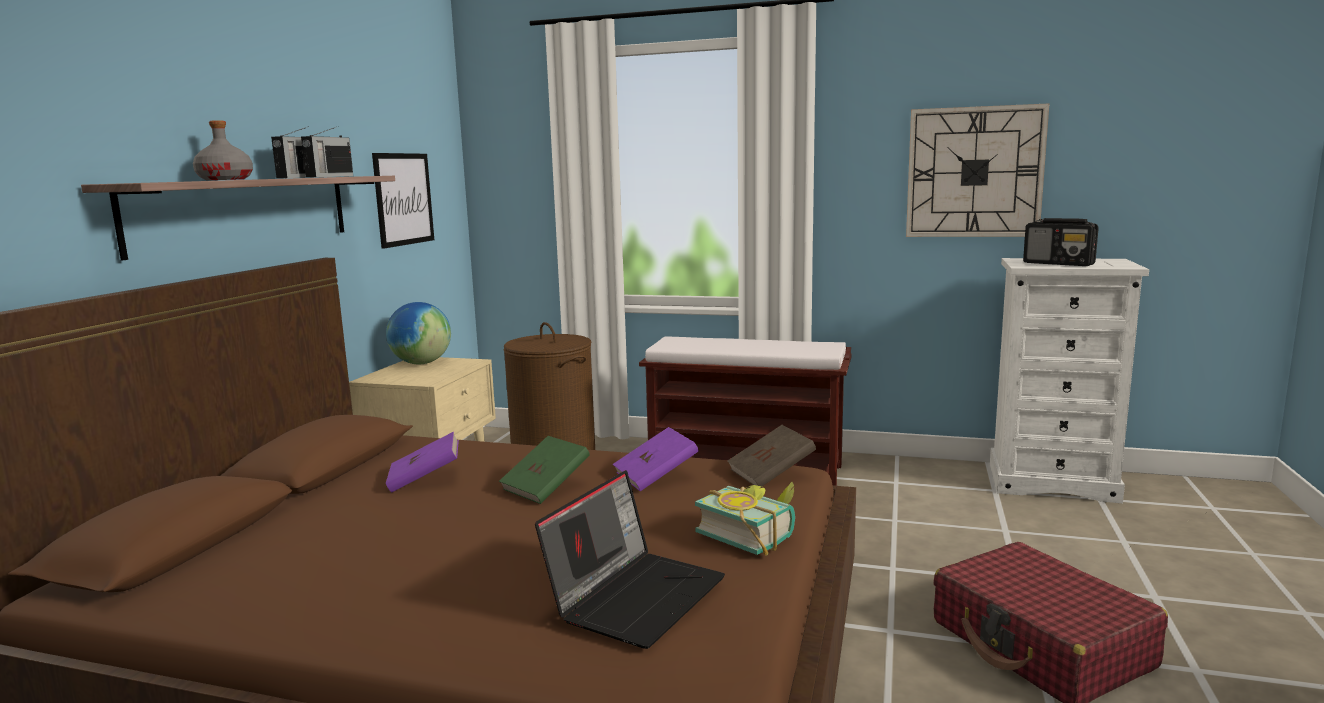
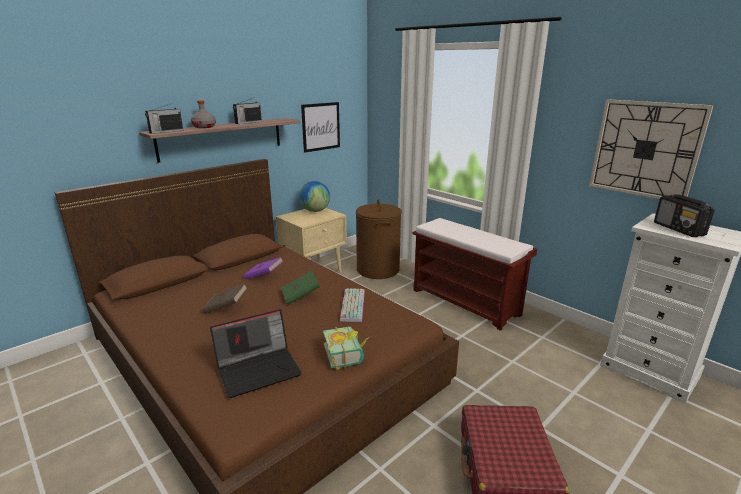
camera: 30 degrees right, 10 degrees up
radio [301,126,353,178] -> radio moved to [145,103,183,134]
purple book [613,427,699,491] -> keyboard [340,289,365,322]
brown book [727,425,816,486] -> brown book moved to [202,284,247,314]

